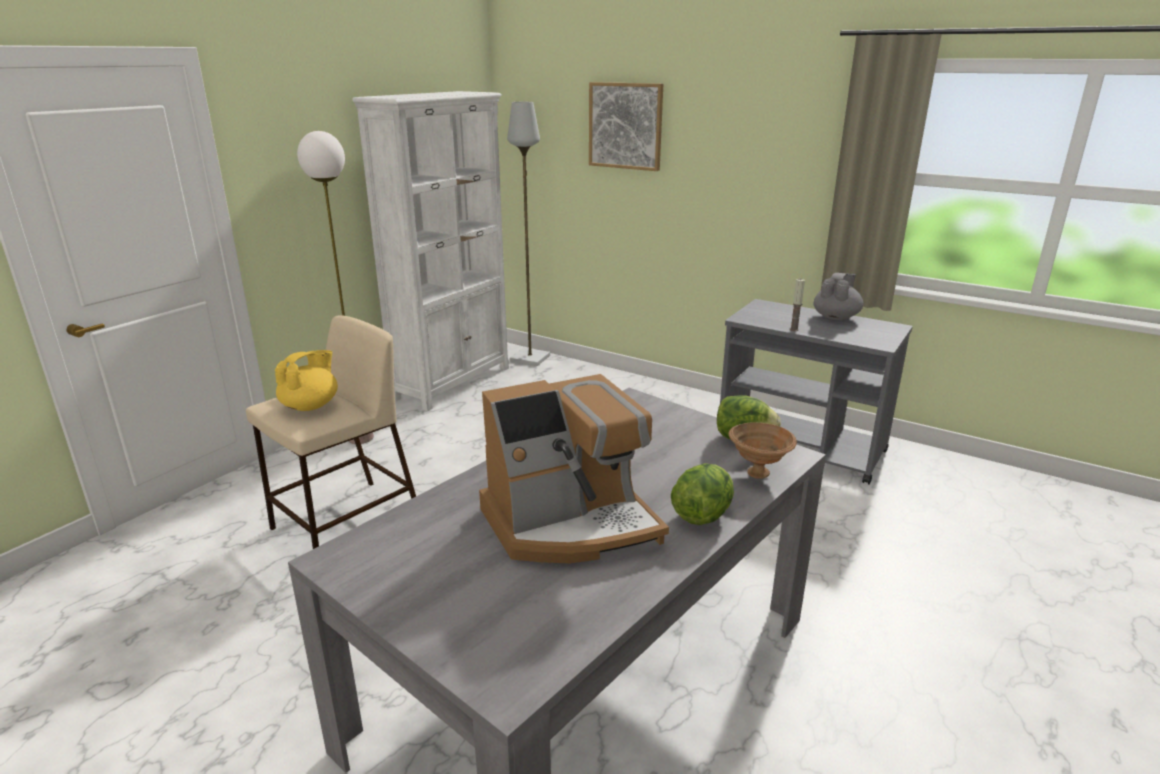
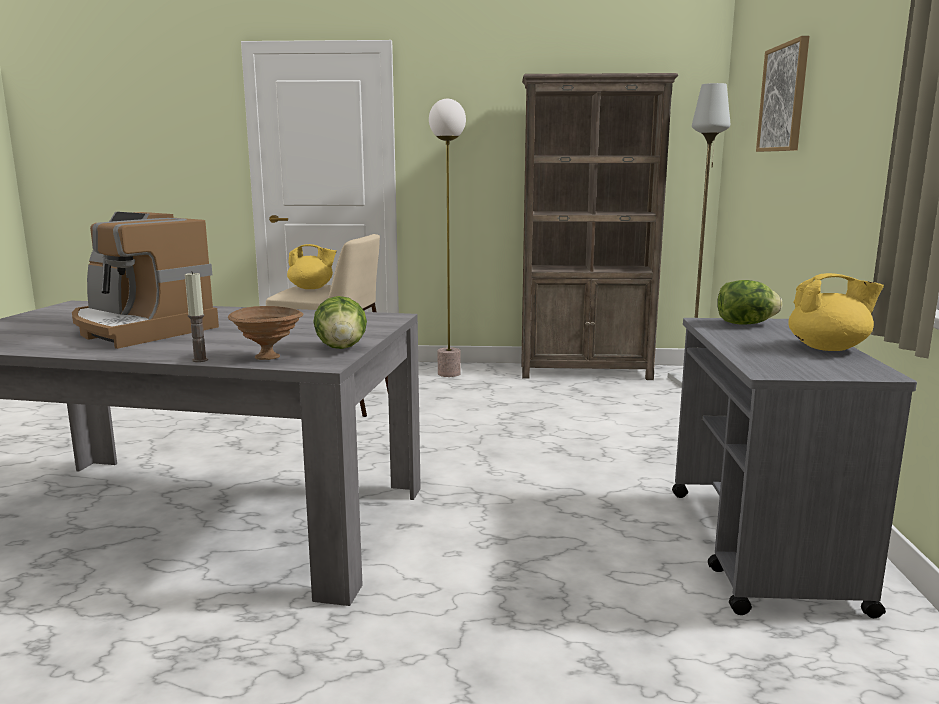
camera: 60 degrees right, 10 degrees down
white bookcase [352,91,509,411] -> brown bookcase [521,73,678,380]
lettuce [671,463,734,525] -> lettuce moved to [717,280,783,324]
candle [790,279,805,331] -> candle moved to [185,271,208,362]
grey teapot [813,273,863,320] -> yellow teapot [788,273,884,351]

